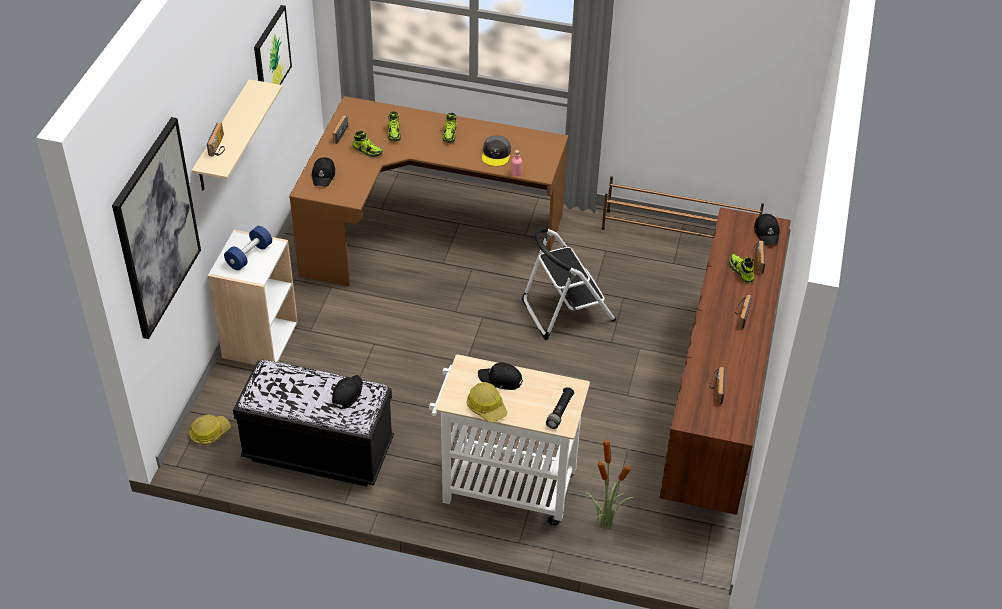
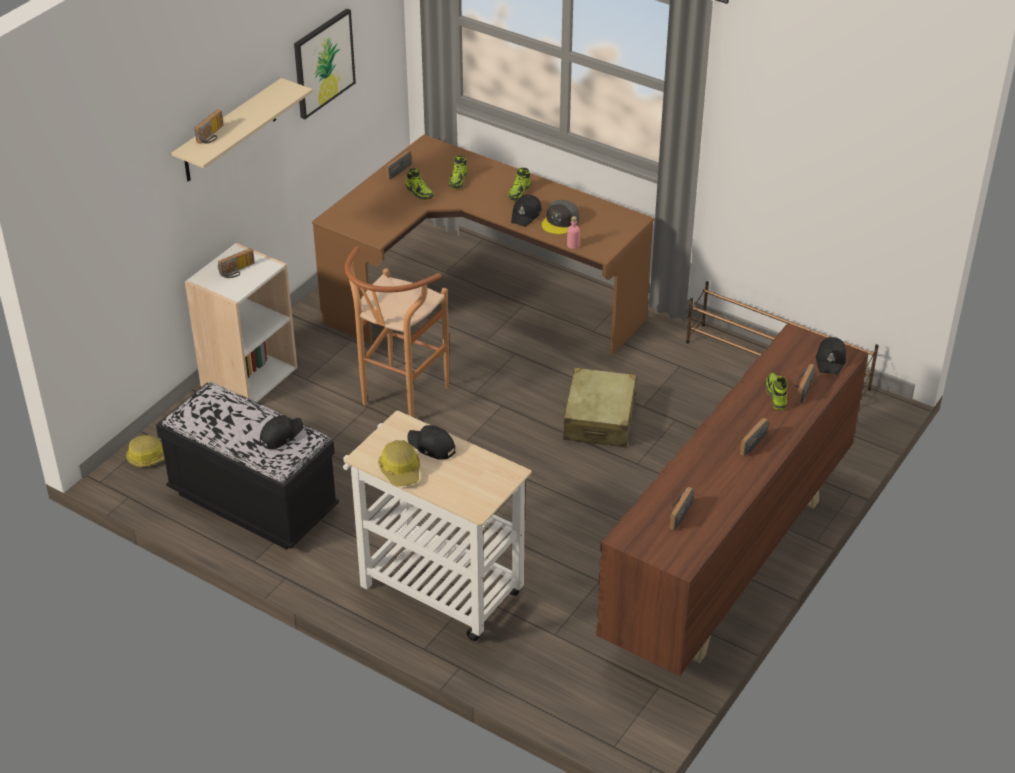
camera: 20 degrees right, 5 degrees down
picture [112,117,201,339] -> none
blue dumbbell [224,226,272,270] -> radio [218,248,255,278]
black cap [312,157,335,187] -> black cap moved to [511,195,541,227]
step ladder [522,228,616,340] -> beige suitcase [563,368,637,448]
black flashlight [546,387,574,429] -> none
potted plant [585,438,634,530] -> none
none -> brown stool [345,246,449,417]

